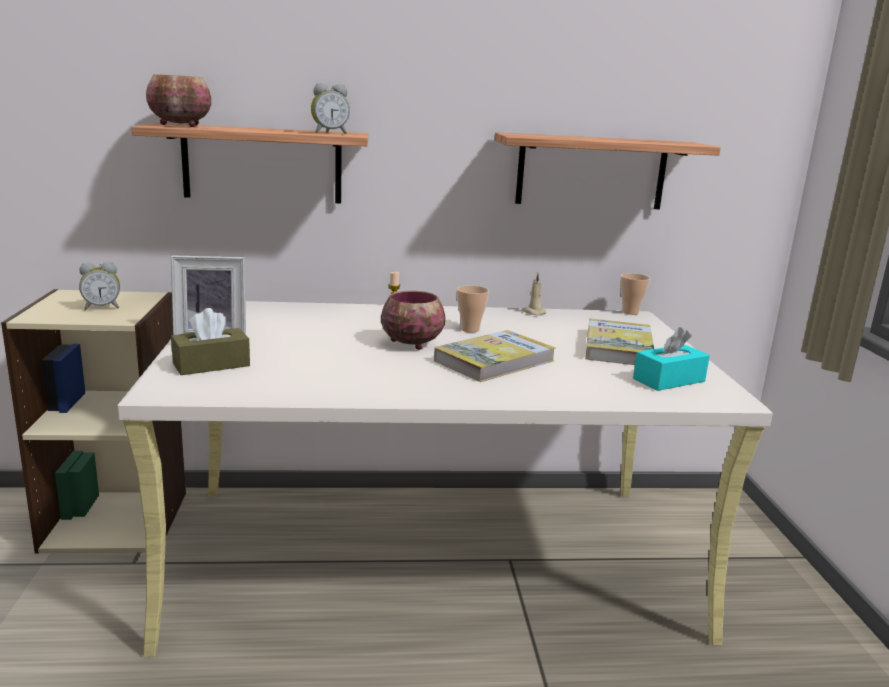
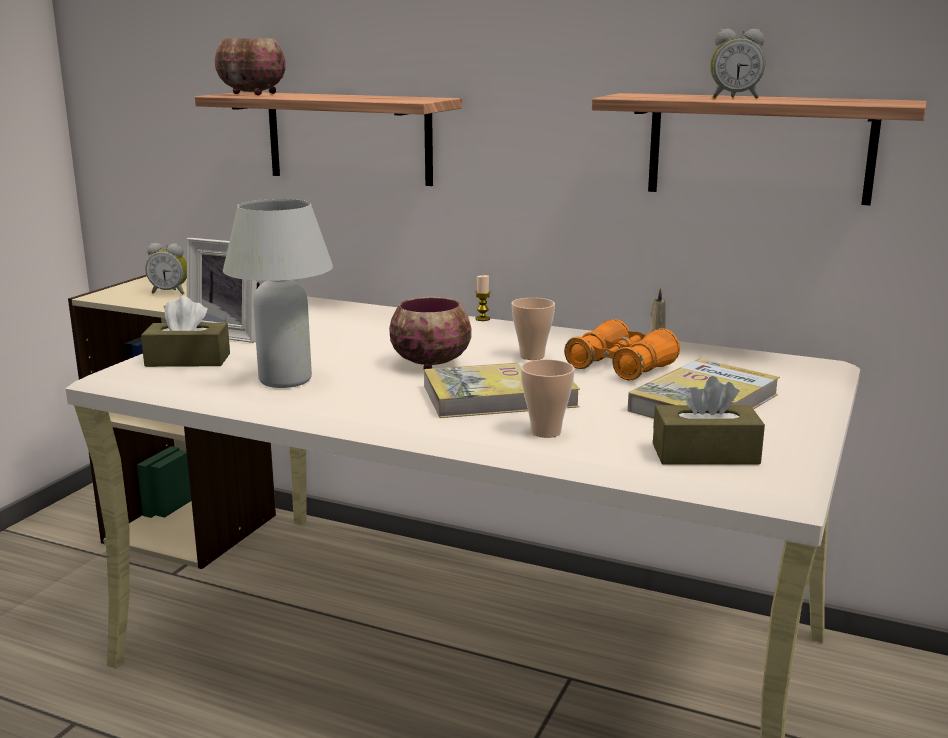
camera: 30 degrees right, 0 degrees up
alarm clock [311,83,350,134] -> alarm clock moved to [710,29,765,99]
cup [620,273,650,315] -> cup moved to [521,359,575,438]
turquoise tissue box [633,327,710,391] -> brown tissue box [653,376,765,465]
none -> white table lamp [223,199,333,388]
none -> orange binoculars [564,319,680,380]

